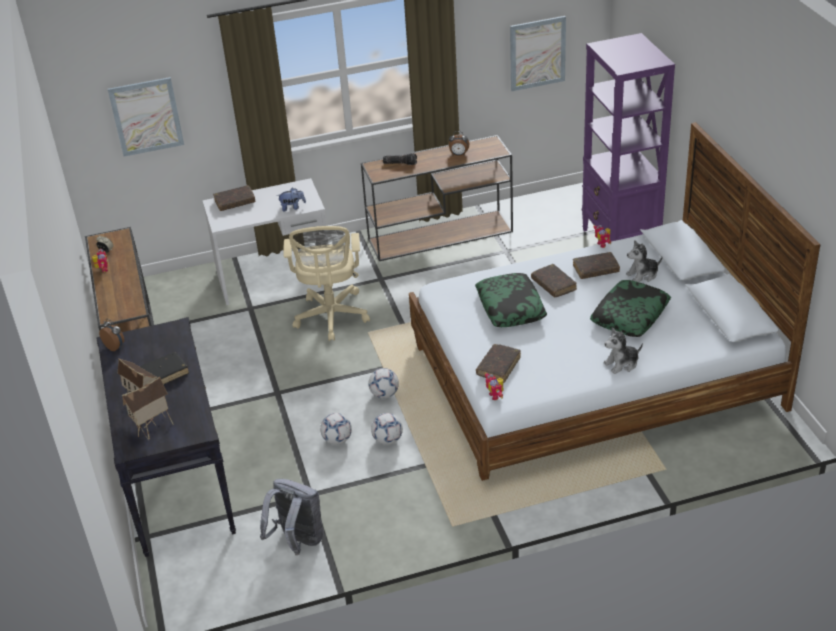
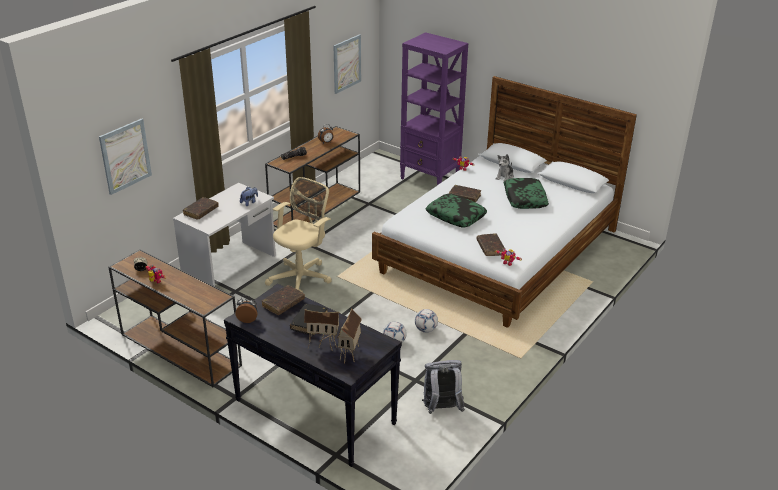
camera: 40 degrees left, 5 degrees down
beige office chair [283,226,370,341] -> beige office chair turned 105 degrees counterclockwise [265,177,332,293]
football [368,368,399,398] -> none
brown book [573,252,620,279] -> brown book moved to [262,285,305,315]
plush toy [603,327,643,374] -> none

